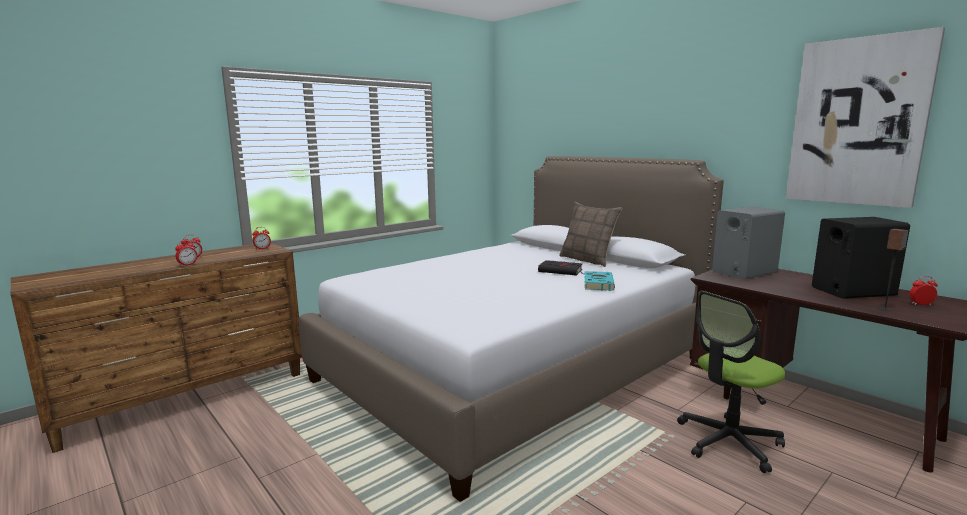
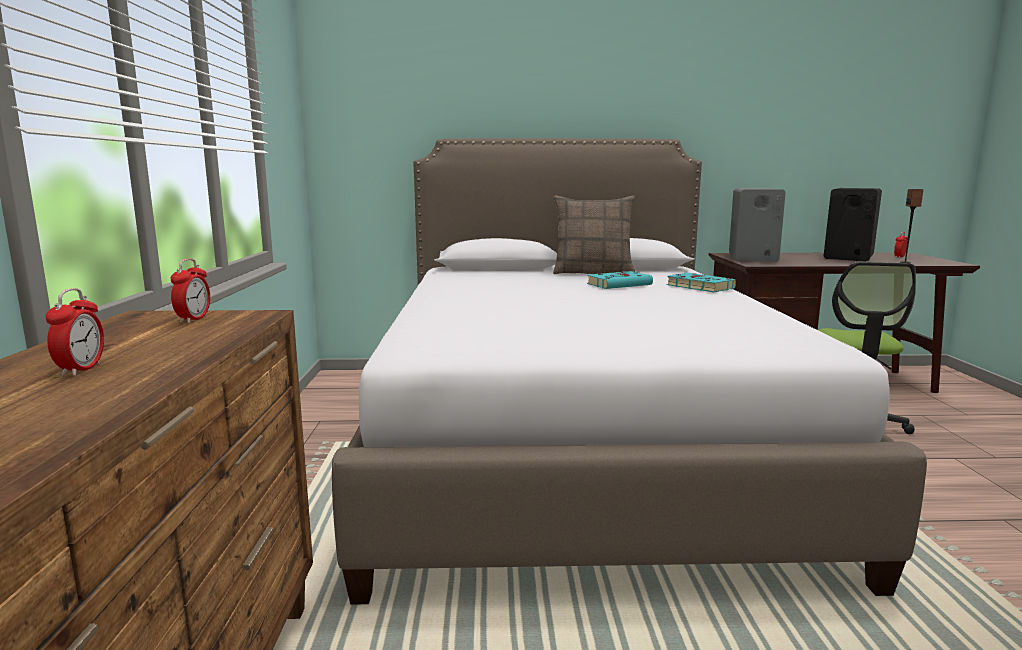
camera: 50 degrees left, 0 degrees up
alarm clock [175,240,197,266] -> none
black book [538,260,584,276] -> turquoise book [587,271,653,289]
picture [786,27,945,208] -> none

